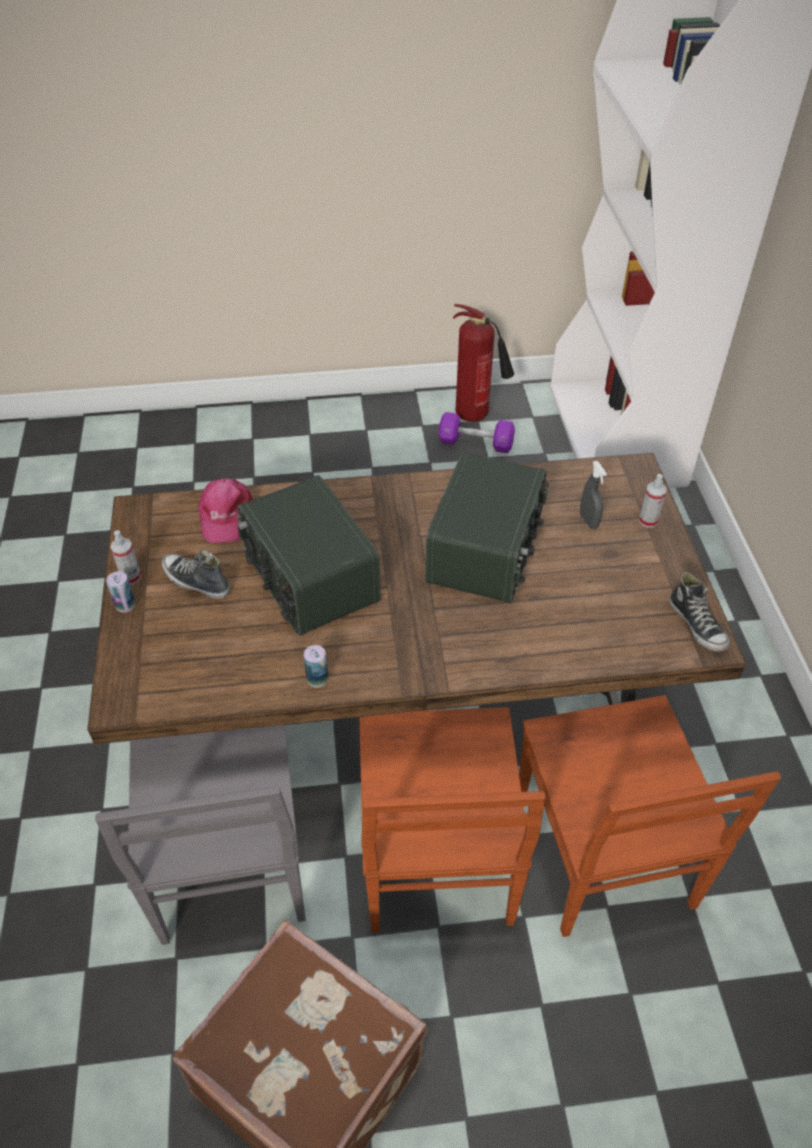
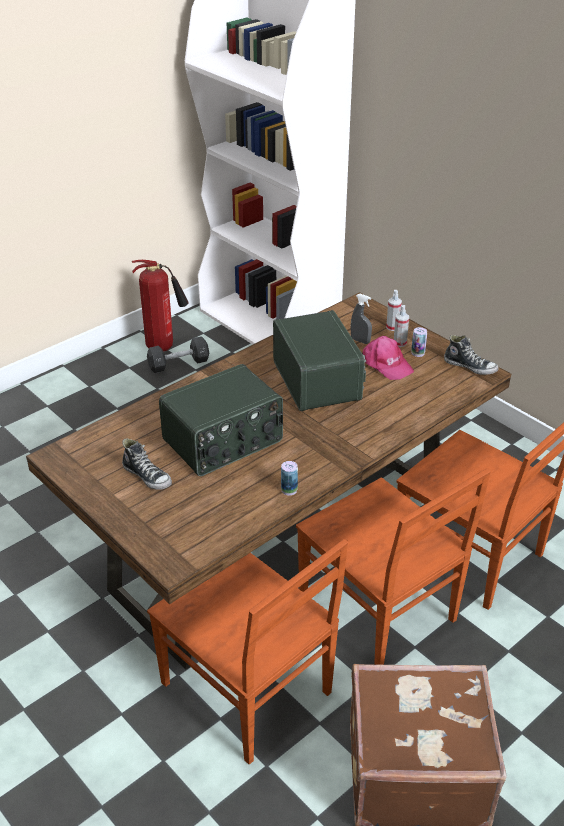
camera: 35 degrees left, 10 degrees down
grey chair [95,725,306,945] -> brown chair [147,539,348,765]
can [106,571,135,613] -> can moved to [411,327,427,357]
spray bottle [110,530,141,585] -> spray bottle moved to [394,305,409,347]
shoe [162,550,230,598] -> shoe turned 135 degrees counterclockwise [122,439,172,490]
pink cap [198,478,253,543] -> pink cap moved to [362,336,414,380]
radio [236,475,381,636] -> radio turned 60 degrees counterclockwise [159,364,283,476]
purple dumbbell [438,412,515,453] -> black dumbbell [147,336,209,373]

